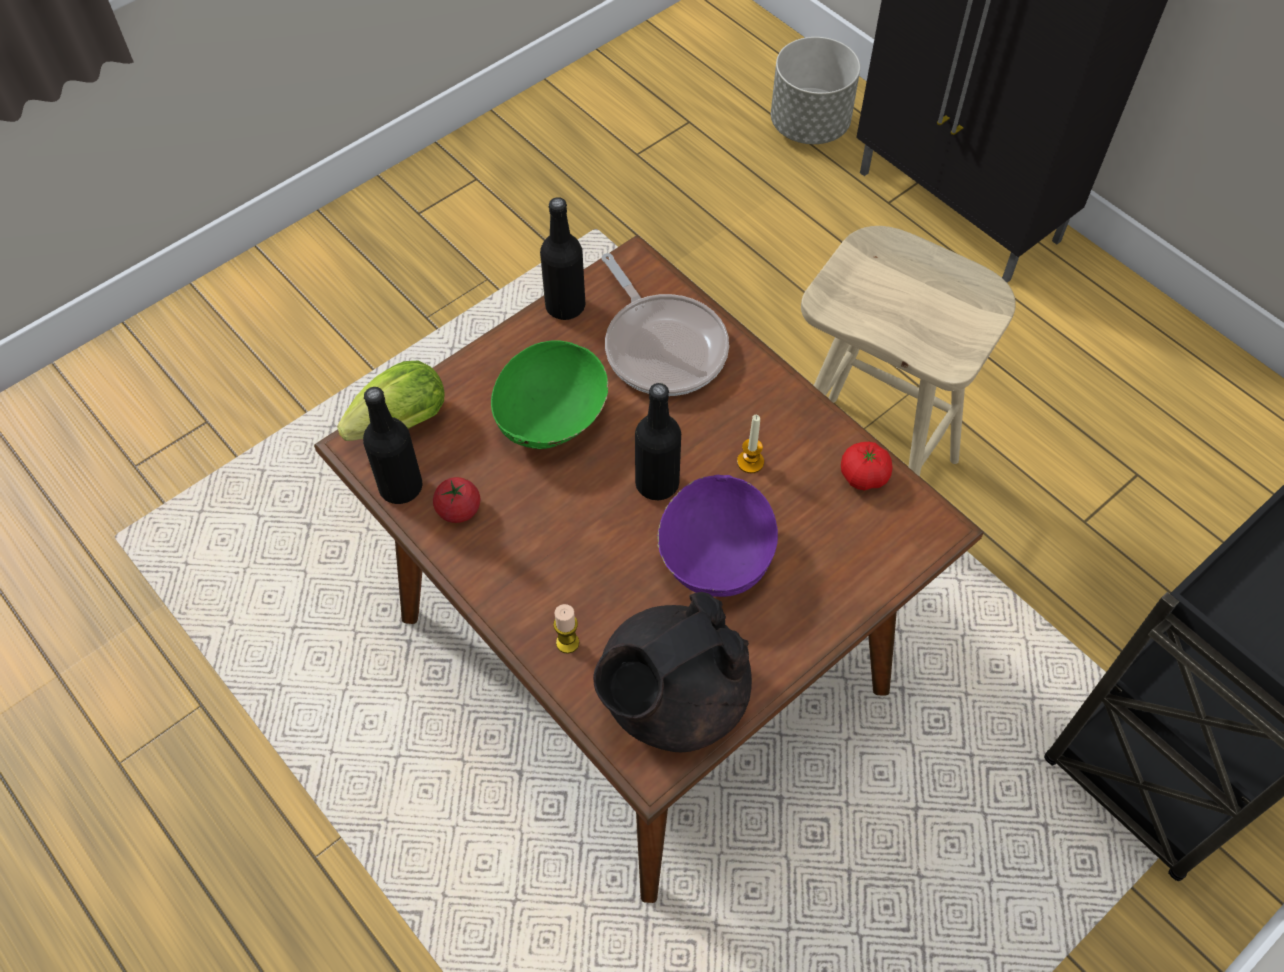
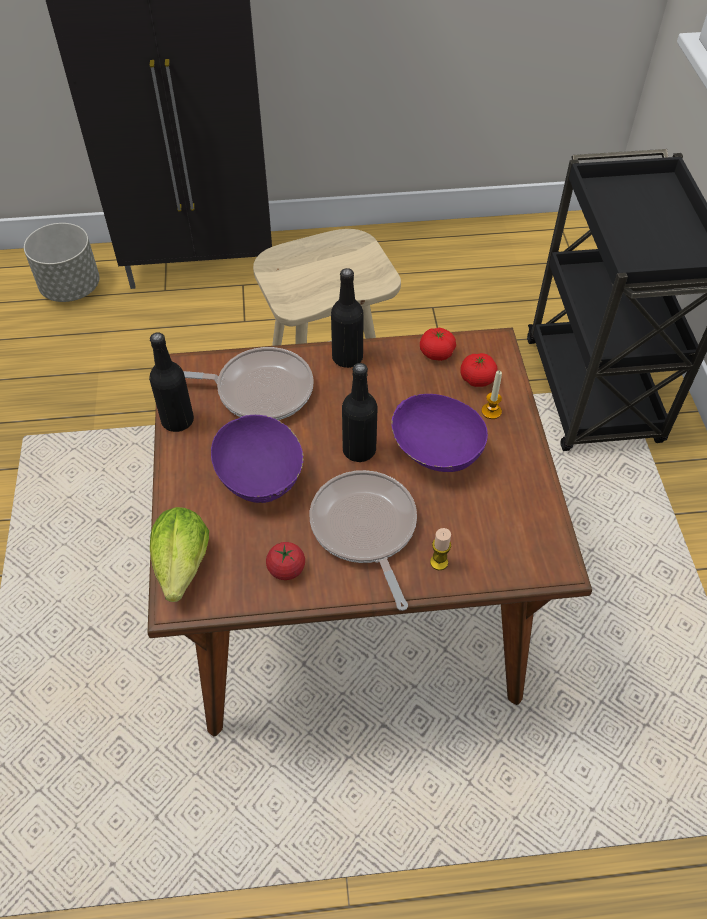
camera: 55 degrees left, 5 degrees down
black bottle [363,387,422,504] -> black bottle moved to [331,268,364,368]
green bowl [491,340,608,449] -> purple bowl [211,415,304,503]
black teapot [593,592,752,752] -> none
candle [737,415,764,473] -> candle moved to [481,371,502,419]
none -> frying pan [310,470,417,611]
none -> tomato [460,353,497,387]

